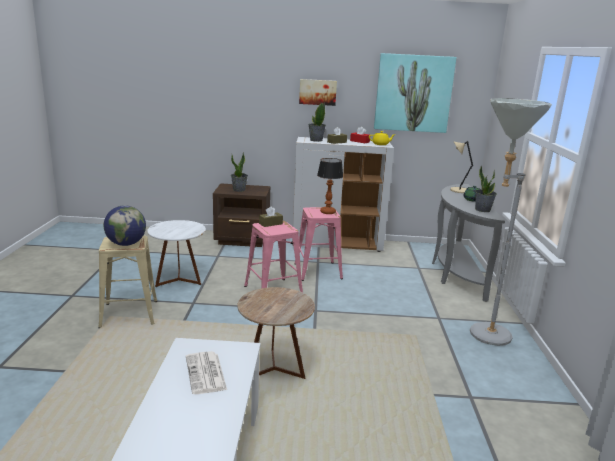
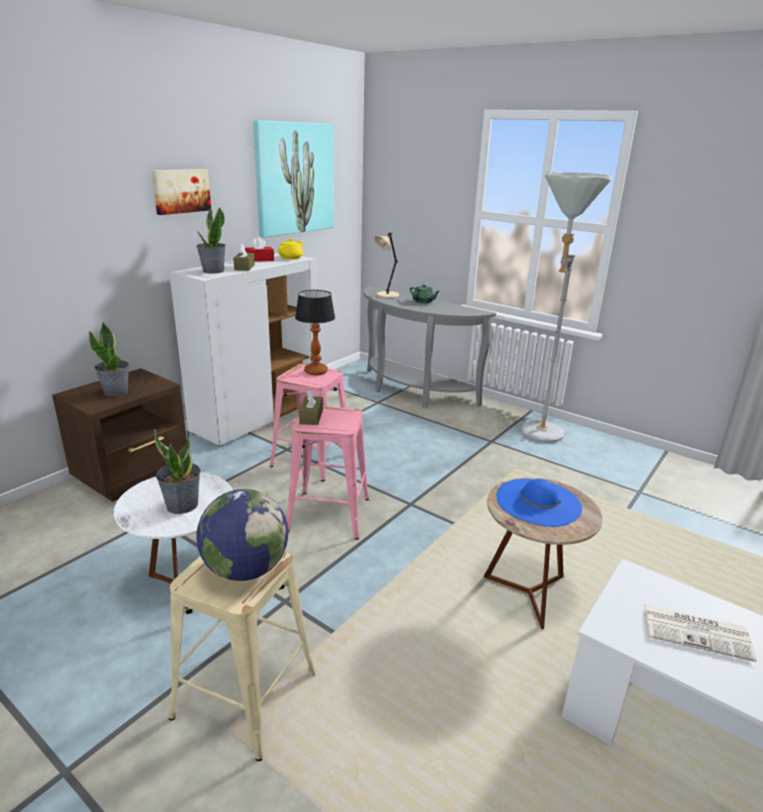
camera: 55 degrees left, 5 degrees up
potted plant [475,166,497,212] -> potted plant moved to [154,429,201,514]
none -> blue hat [496,479,582,527]

